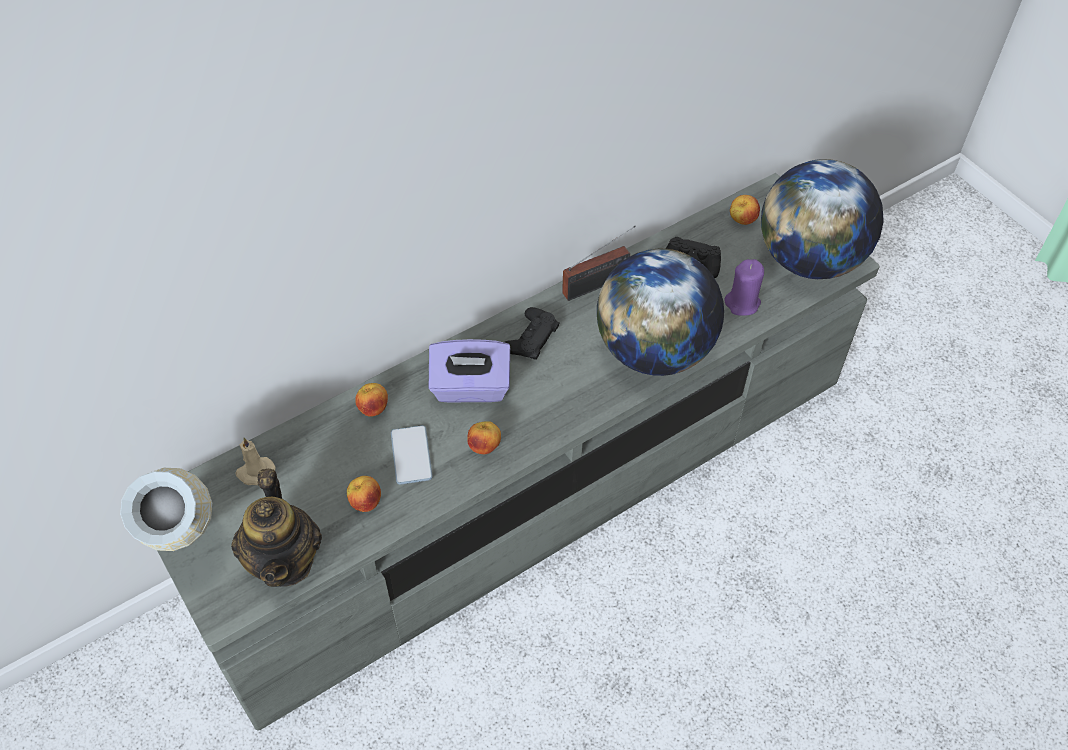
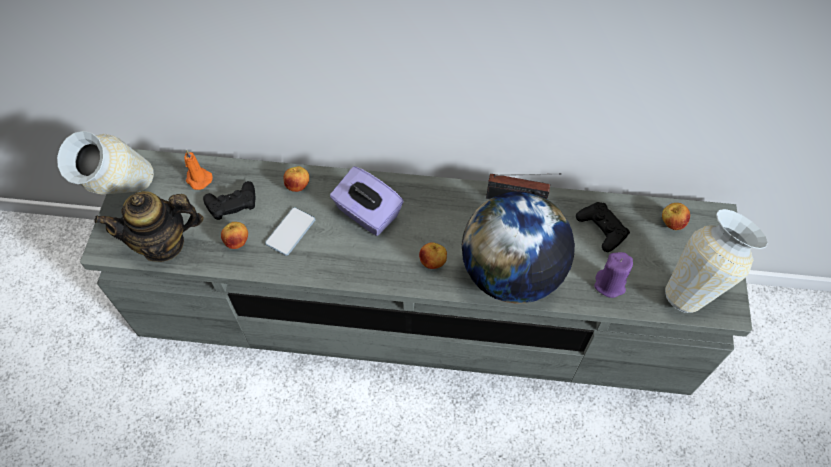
camera: 40 degrees right, 5 degrees up
teapot [231,469,322,587] -> teapot turned 45 degrees clockwise [94,191,203,262]
beige candle [235,438,275,485] -> orange candle [184,150,213,190]
apple [467,421,501,454] -> apple moved to [419,242,447,269]
black game controller [504,307,560,360] -> black game controller moved to [203,181,255,220]
globe [761,159,884,279] -> vase [665,209,768,313]

